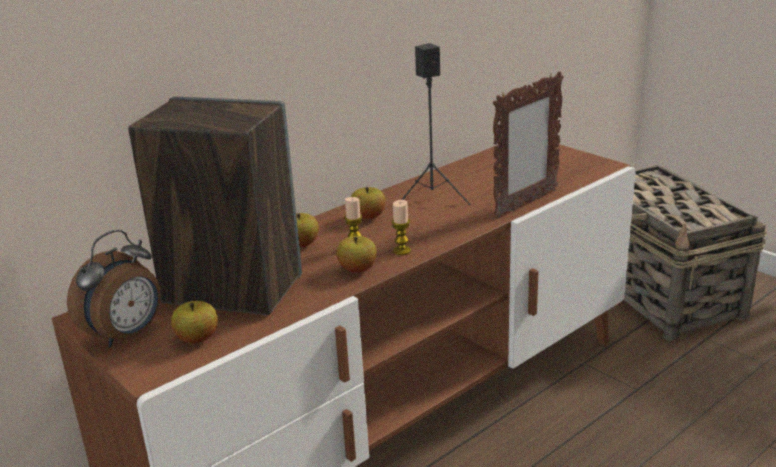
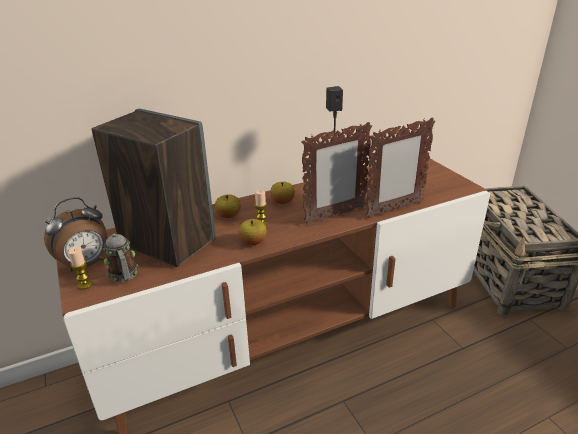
camera: 15 degrees right, 5 degrees up
apple [171,301,218,343] -> mug [103,234,138,282]
candle [392,200,411,255] -> candle moved to [68,246,93,290]
none -> picture frame [301,122,372,224]

